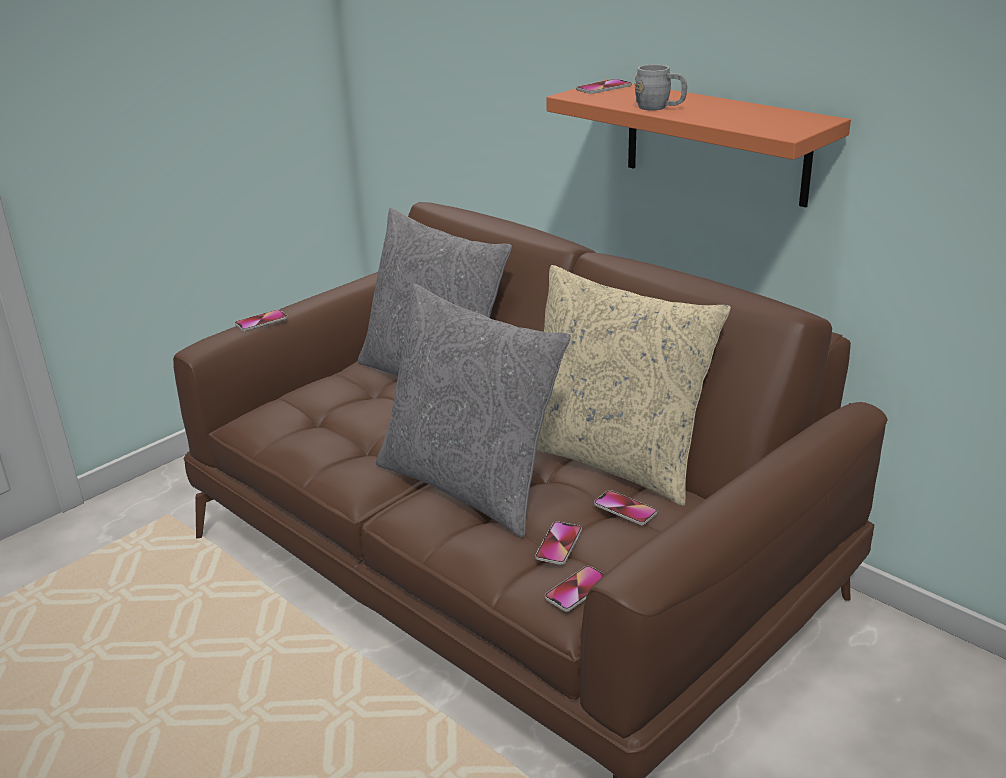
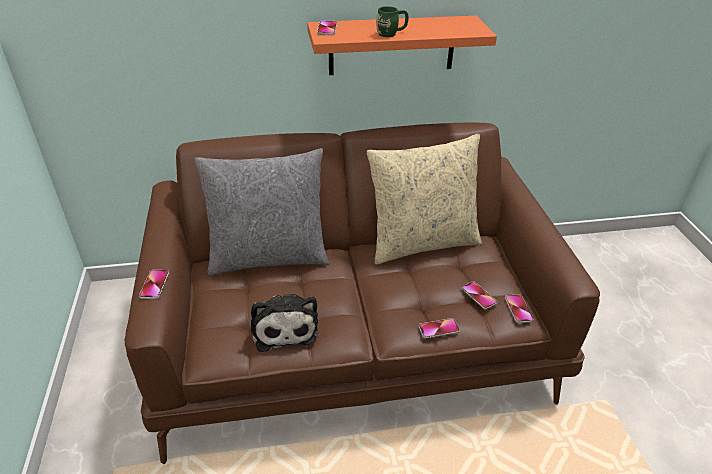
camera: 55 degrees left, 10 degrees up
grey pillow [376,284,571,538] -> none
phone [594,490,657,525] -> phone moved to [419,318,460,339]
grey mug [635,64,687,111] -> green mug [376,6,409,37]
none -> plush toy [251,294,318,352]

